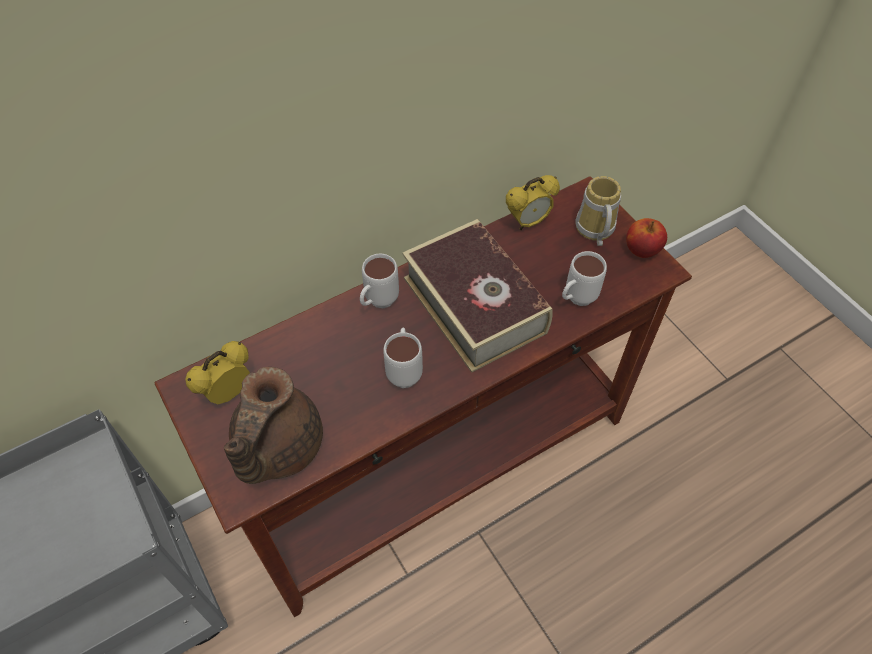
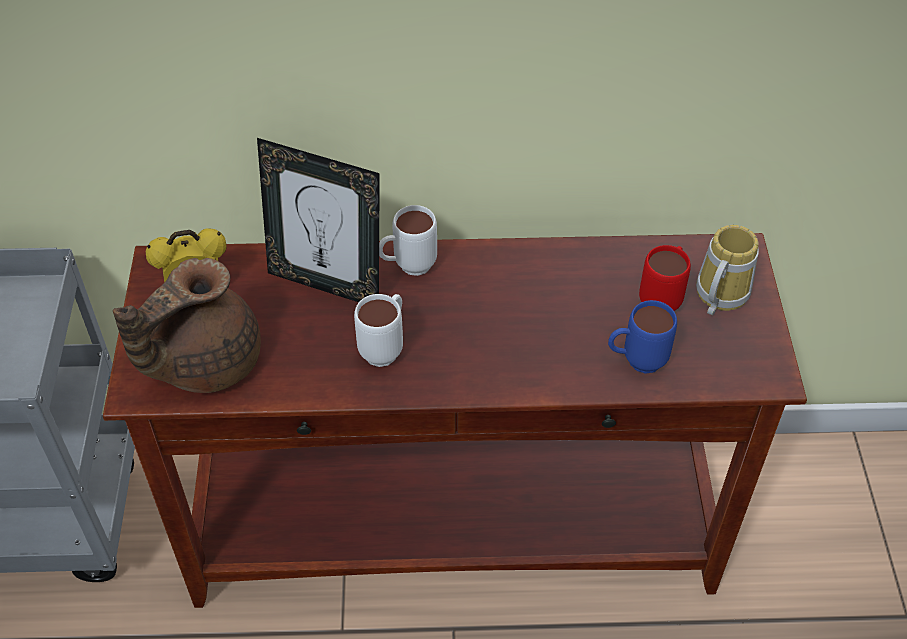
camera: 30 degrees right, 5 degrees down
book [402,219,553,373] -> none
alarm clock [506,175,560,230] -> none
white mug [562,251,607,306] -> blue mug [608,300,677,374]
apple [626,218,667,258] -> none
none -> picture frame [257,138,380,302]
none -> red mug [639,245,691,311]

